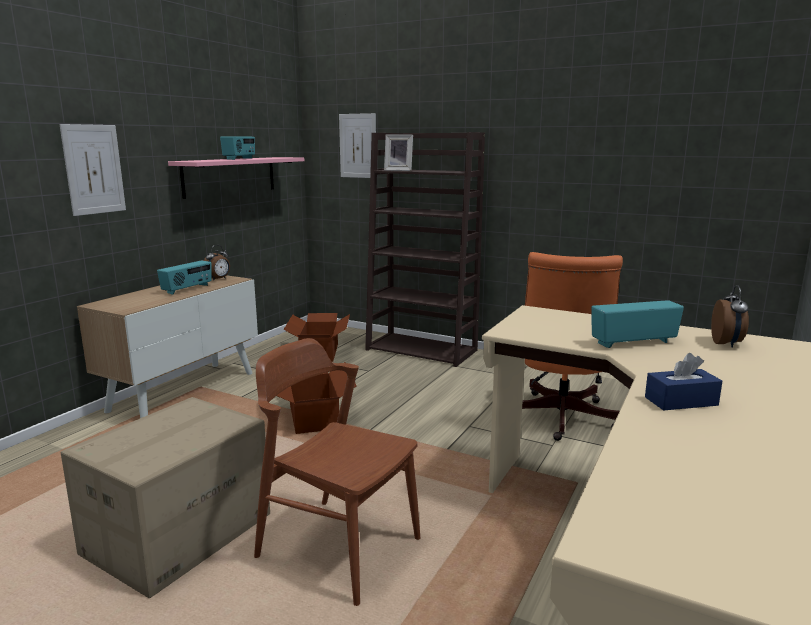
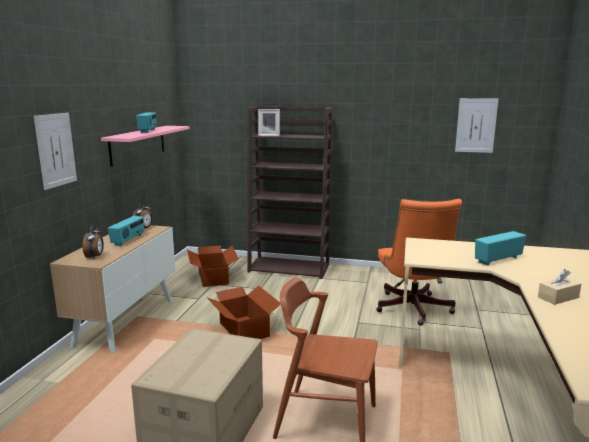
camera: 15 degrees left, 0 degrees up
picture [339,113,376,178] -> picture moved to [455,98,499,153]
blue tissue box [645,353,722,411] -> beige tissue box [538,269,581,305]
alarm clock [711,285,749,348] -> alarm clock moved to [83,225,104,259]

